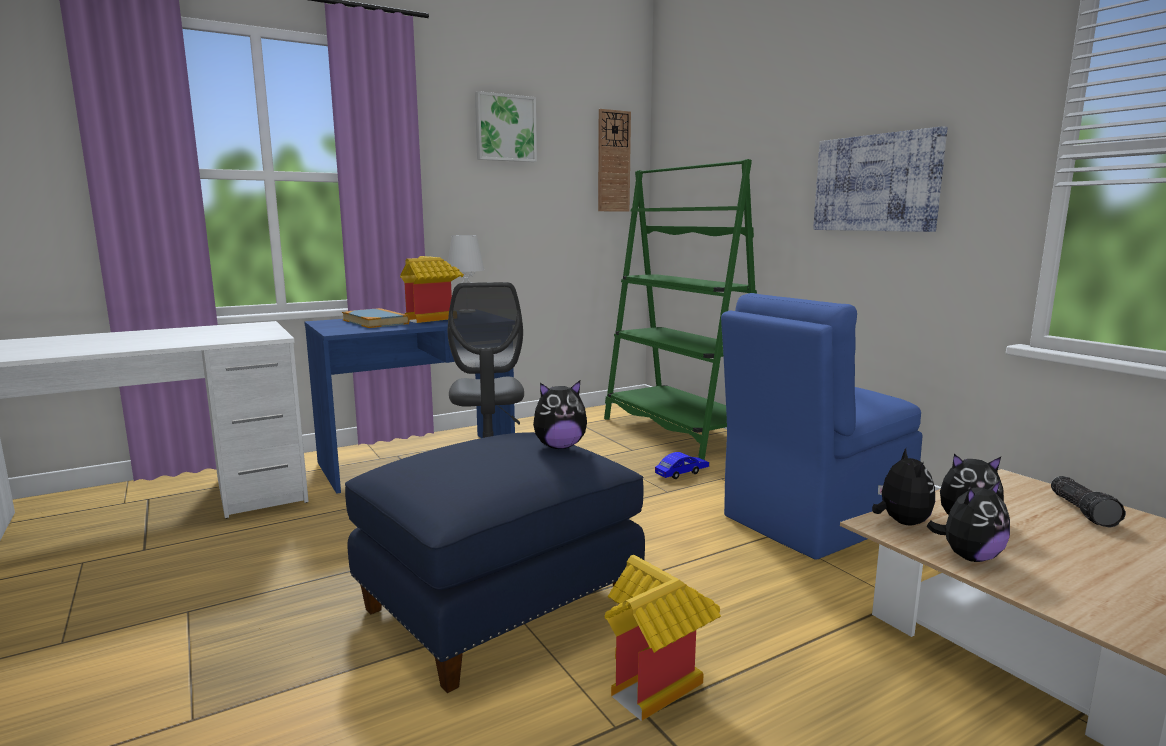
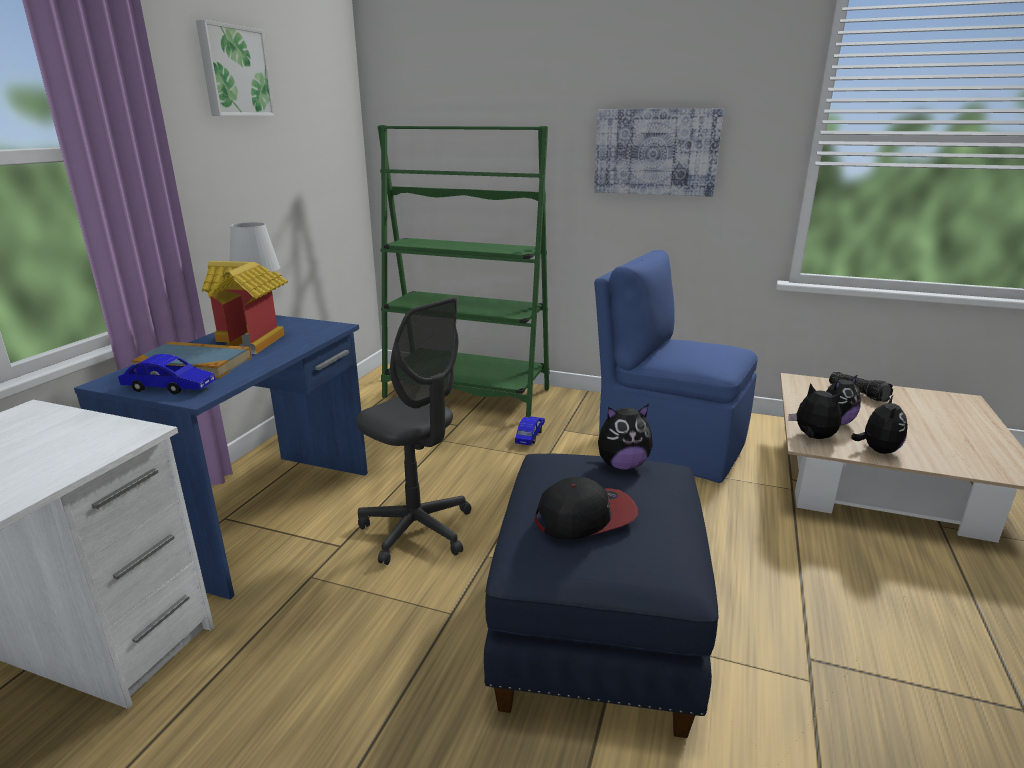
camera: 40 degrees left, 10 degrees up
plush toy [533,381,587,449] -> plush toy turned 45 degrees clockwise [598,404,653,470]
wall clock [598,109,631,212] -> none
toy house [605,555,721,721] -> none
blue chair [721,293,922,560] -> blue chair turned 105 degrees clockwise [594,250,758,483]
none -> blue toy car [118,354,215,395]
none -> cap [535,477,638,540]

